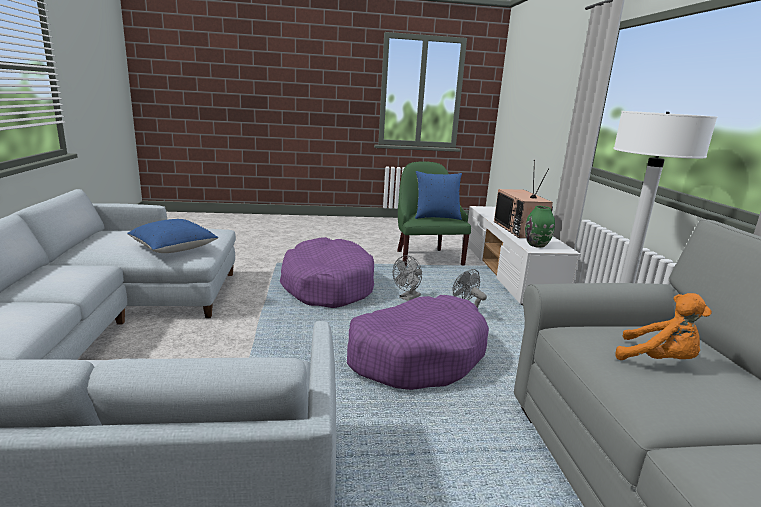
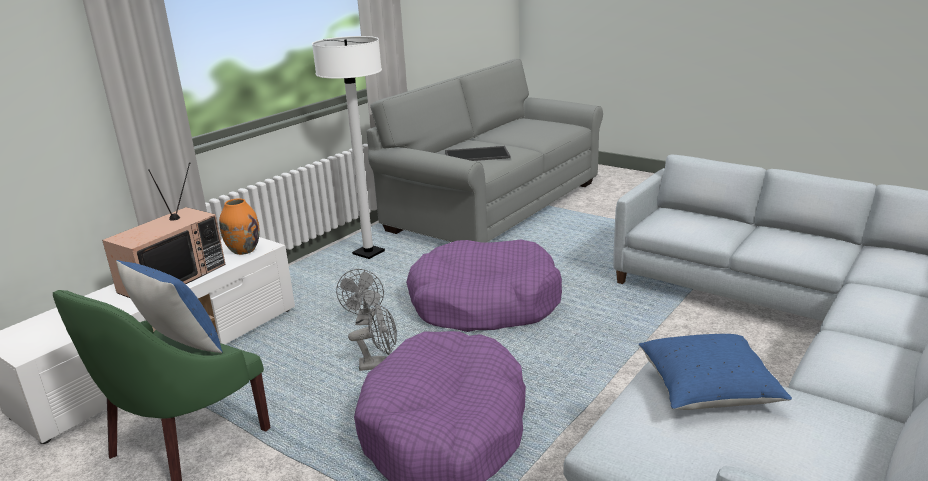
camera: 135 degrees left, 5 degrees up
green vase [525,206,555,248] -> orange vase [219,198,260,255]
orange plush toy [616,293,712,360] -> tray [445,146,511,161]

